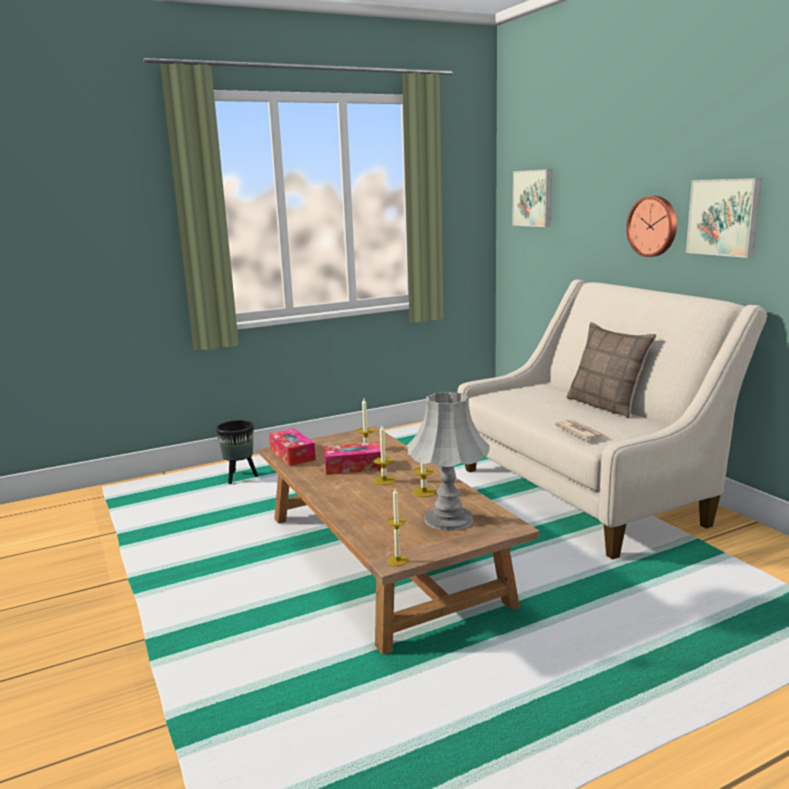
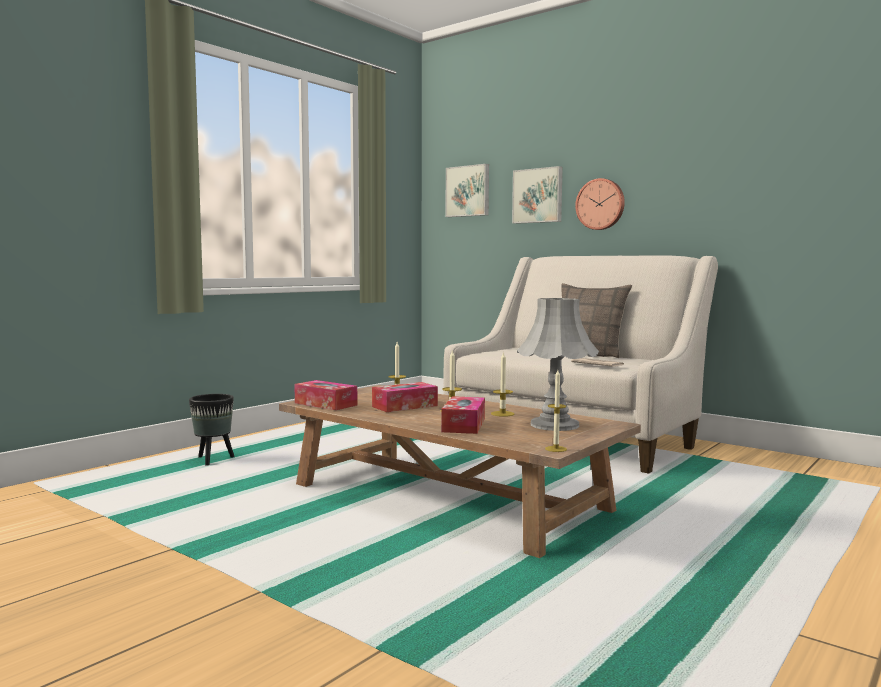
camera: 25 degrees left, 10 degrees down
picture [686,178,762,258] -> picture moved to [512,166,563,224]
none -> tissue box [441,396,485,434]

